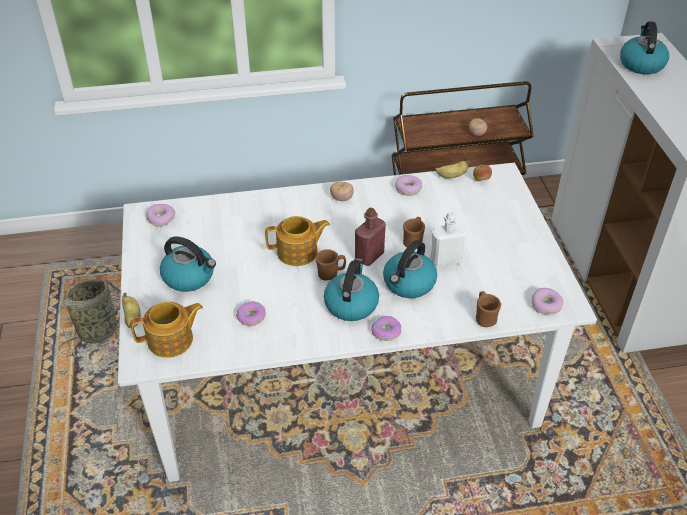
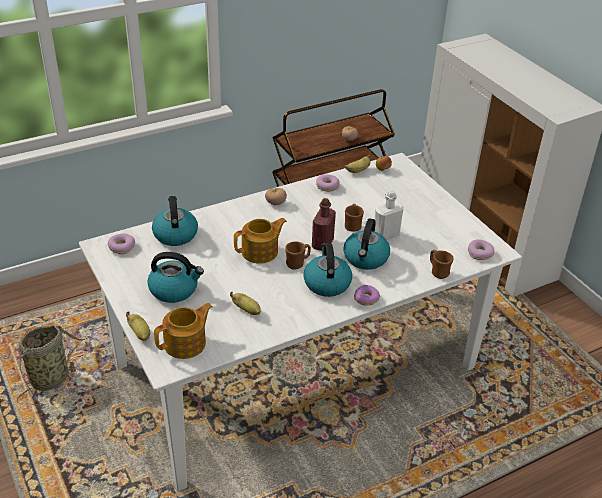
camera: 20 degrees left, 5 degrees down
donut [236,301,266,326] -> banana [230,292,261,315]
kettle [620,21,669,74] -> kettle moved to [152,196,198,246]

